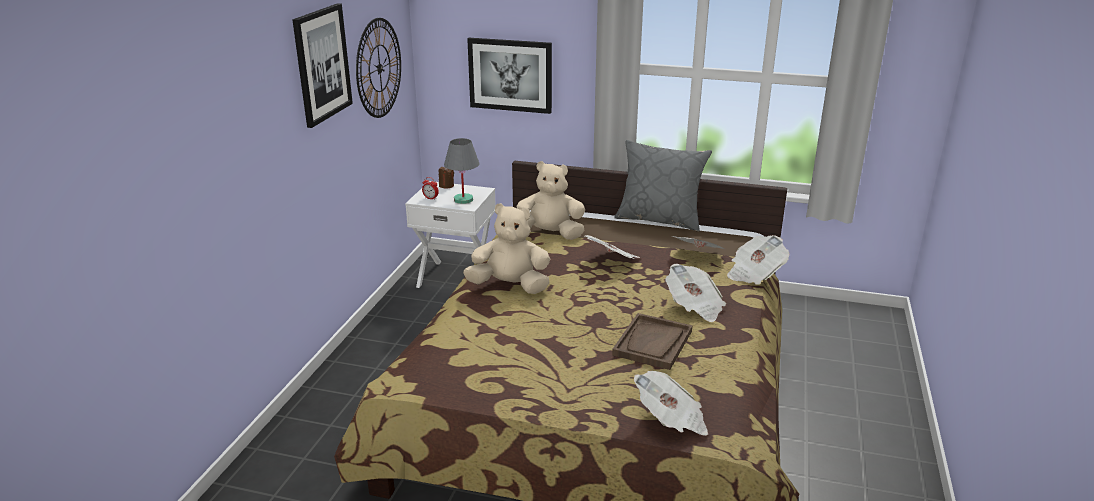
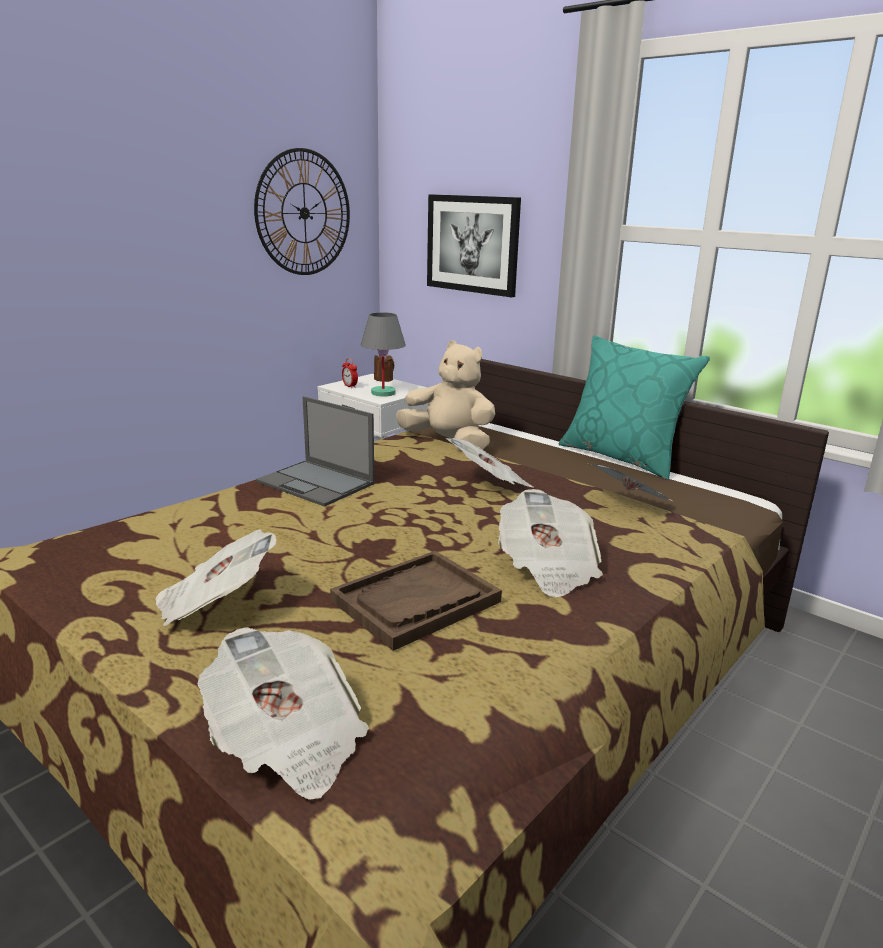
camera: 25 degrees right, 5 degrees down
picture [293,3,353,128] -> none
beige plush toy [463,203,550,294] -> laptop [256,396,375,507]
grey pillow [614,140,712,232] -> turquoise pillow [559,335,710,480]
newspaper [727,235,789,285] -> newspaper moved to [155,529,277,626]

